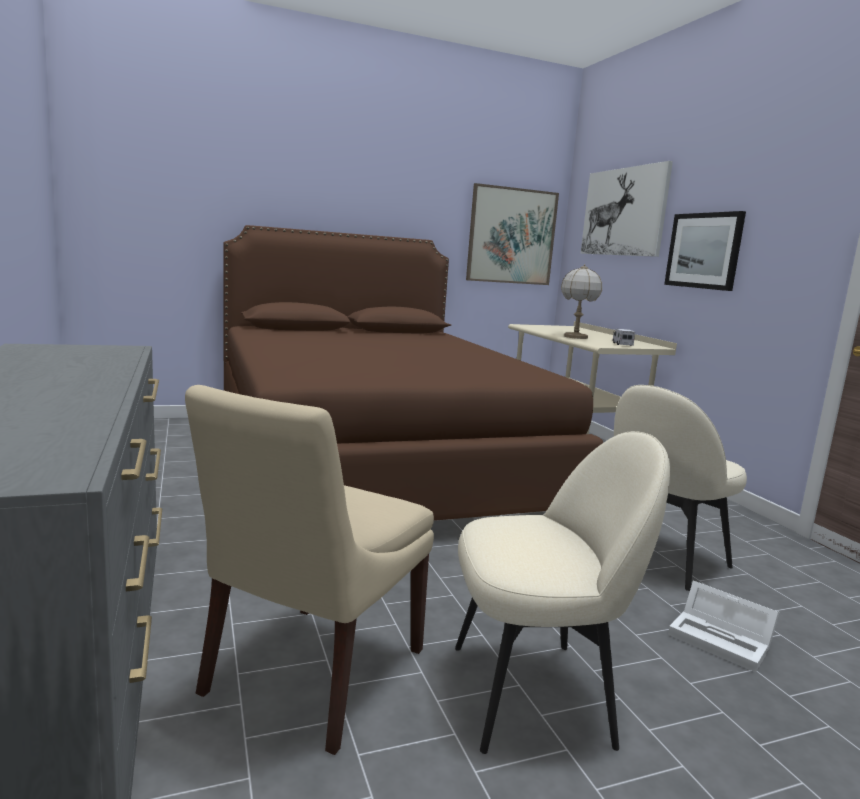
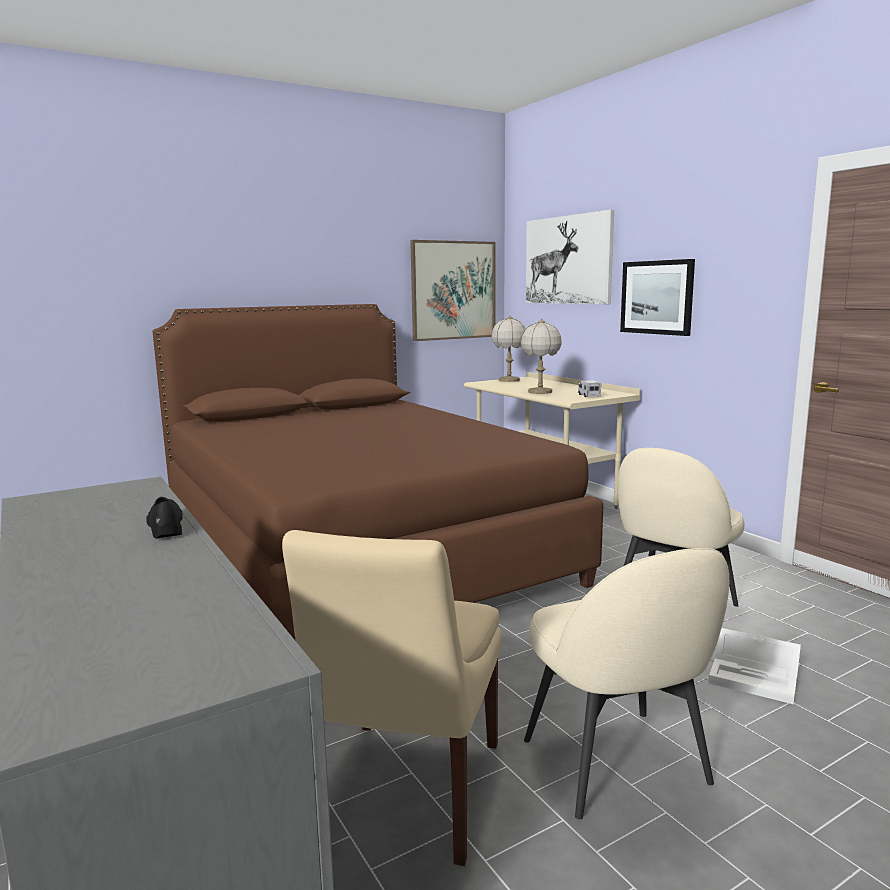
camera: 10 degrees left, 0 degrees up
beige chair [455,431,670,754] -> beige chair turned 90 degrees clockwise [524,548,729,819]
none -> black shoe [146,497,183,539]
none -> table lamp [491,315,526,382]

